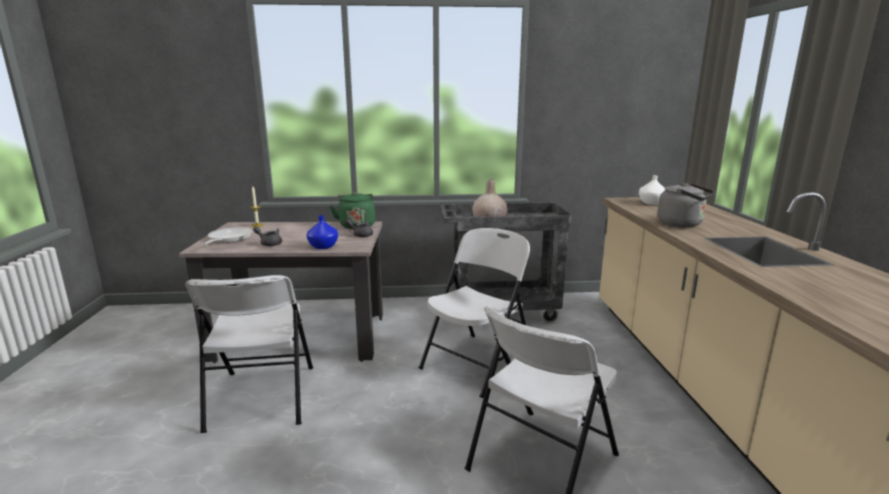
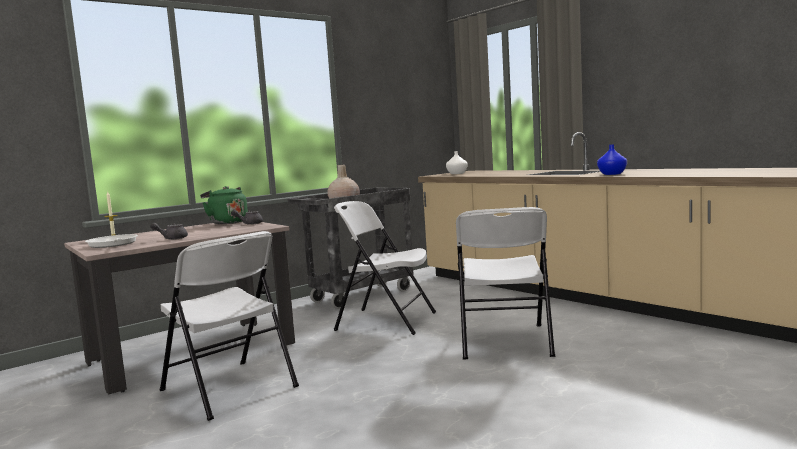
camera: 35 degrees left, 10 degrees down
blue vase [307,215,338,249] -> blue vase moved to [597,144,627,175]
white chair [419,228,530,398] -> white chair turned 75 degrees counterclockwise [334,201,436,335]
grey kettle [658,183,715,227] -> none

